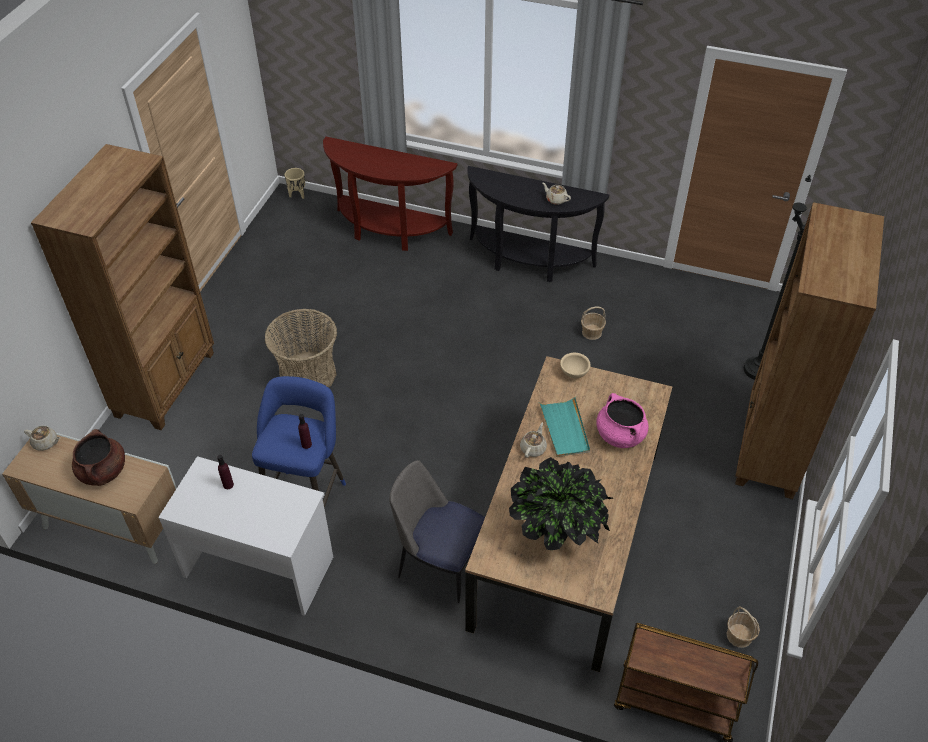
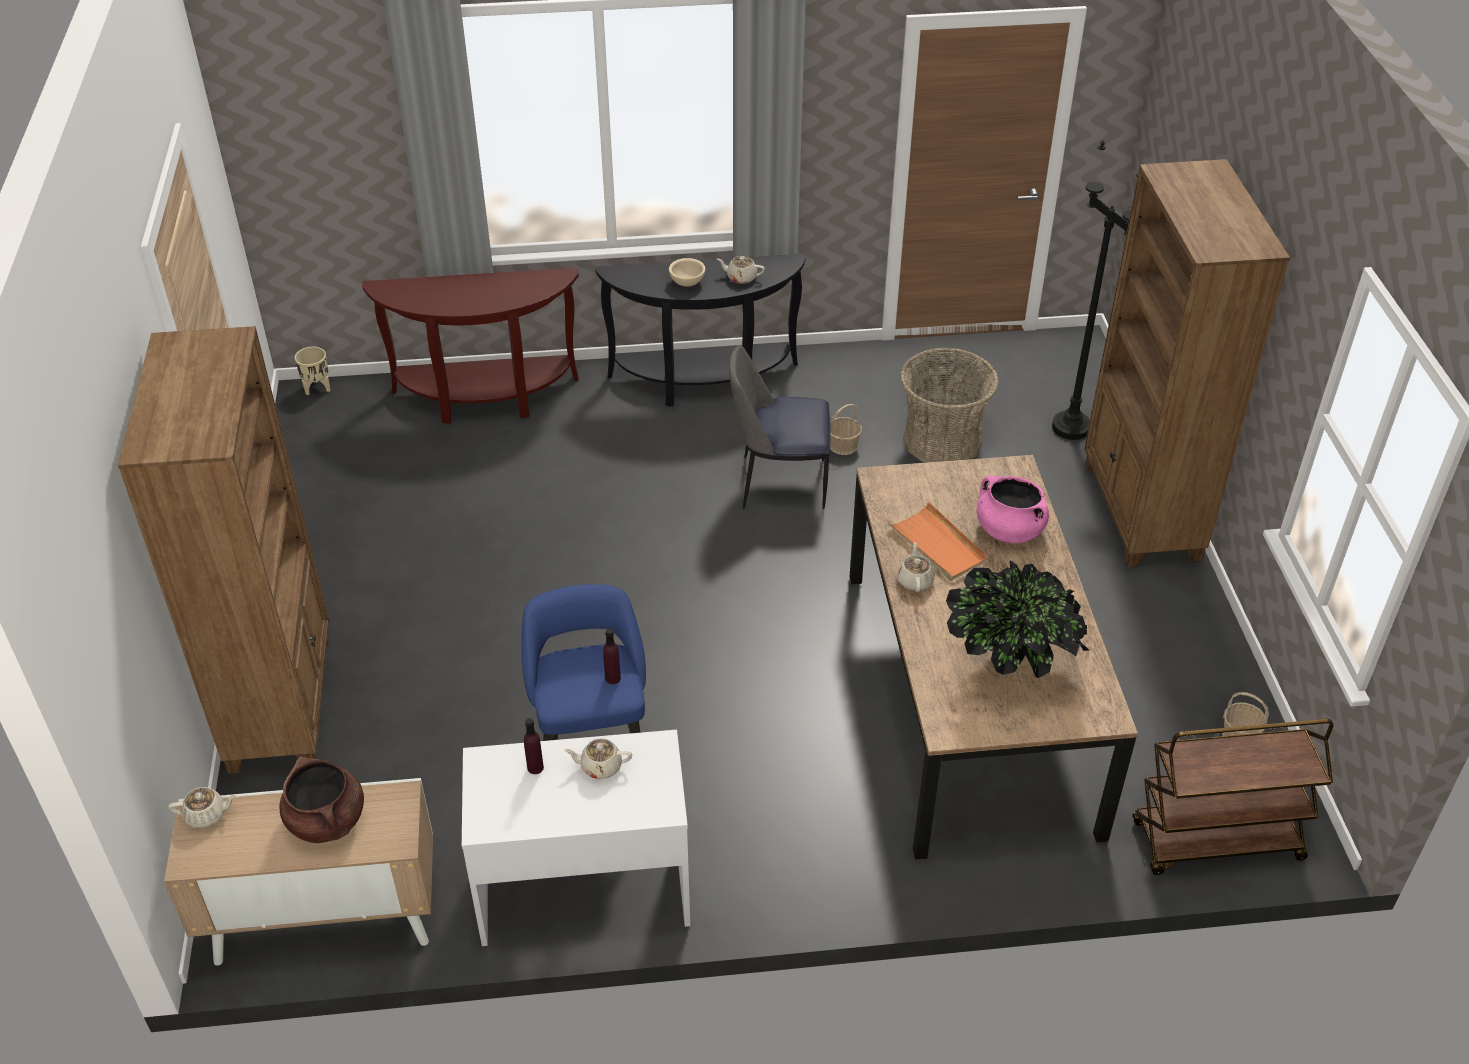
camera: 25 degrees left, 5 degrees down
basket [264,309,337,388] -> basket moved to [900,348,999,463]
chair [389,460,485,603] -> chair moved to [729,345,831,509]
turquoise tray [539,397,590,457] -> orange tray [888,502,988,581]
beige bowl [560,353,591,378] -> beige bowl moved to [669,258,705,287]
none -> beige teapot [564,738,632,779]

